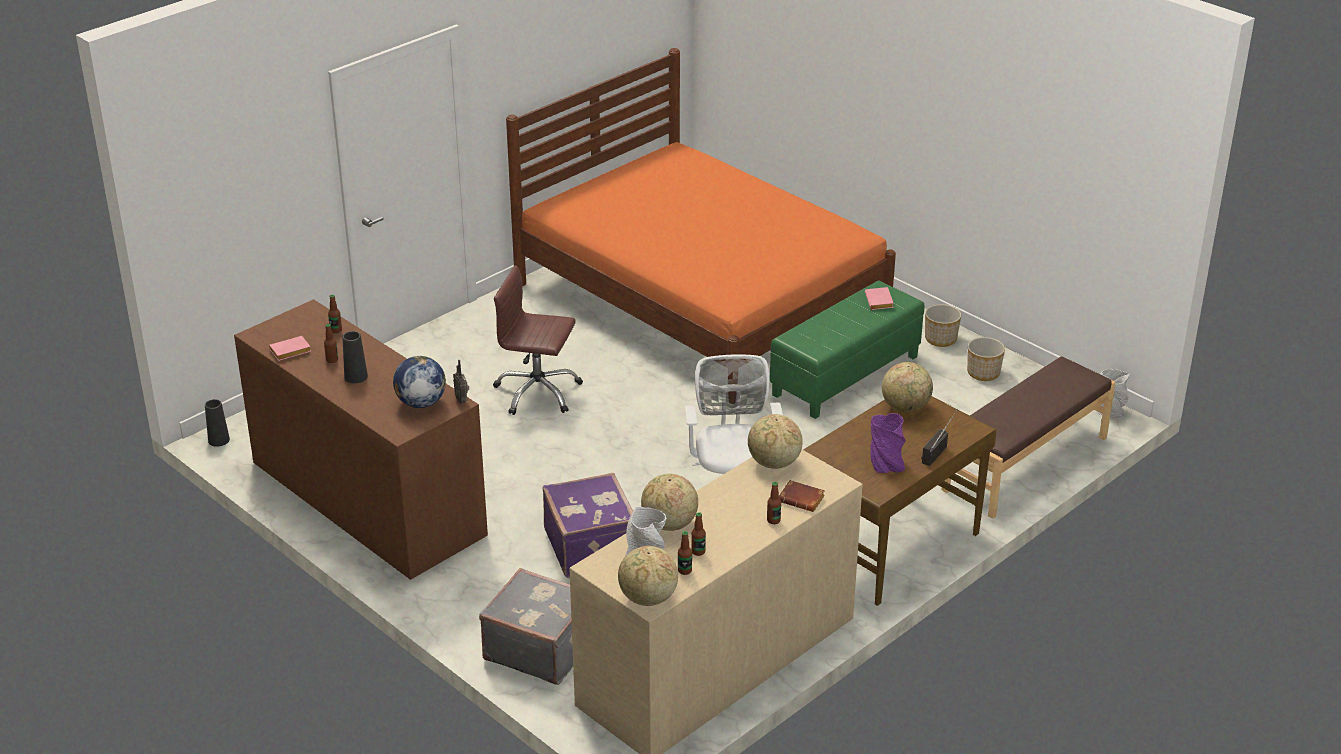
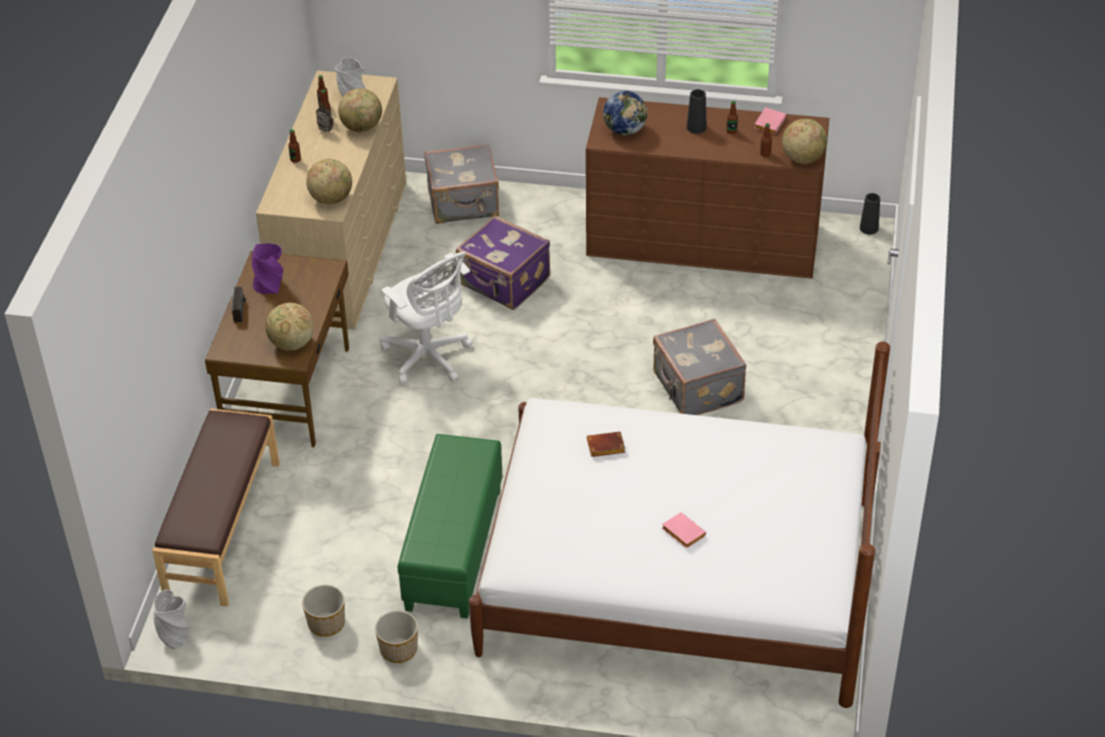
camera: 145 degrees right, 10 degrees up
radio [453,360,469,404] -> radio moved to [316,94,334,132]
brown office chair [493,265,583,415] -> grey suitcase [653,319,746,415]
orange bed [506,48,896,379] -> white bed [469,341,890,708]
globe [618,546,678,606] -> globe moved to [782,119,827,164]
brown book [779,480,825,512] -> brown book moved to [587,432,625,457]
pink book [865,287,894,310] -> pink book moved to [662,512,706,549]

